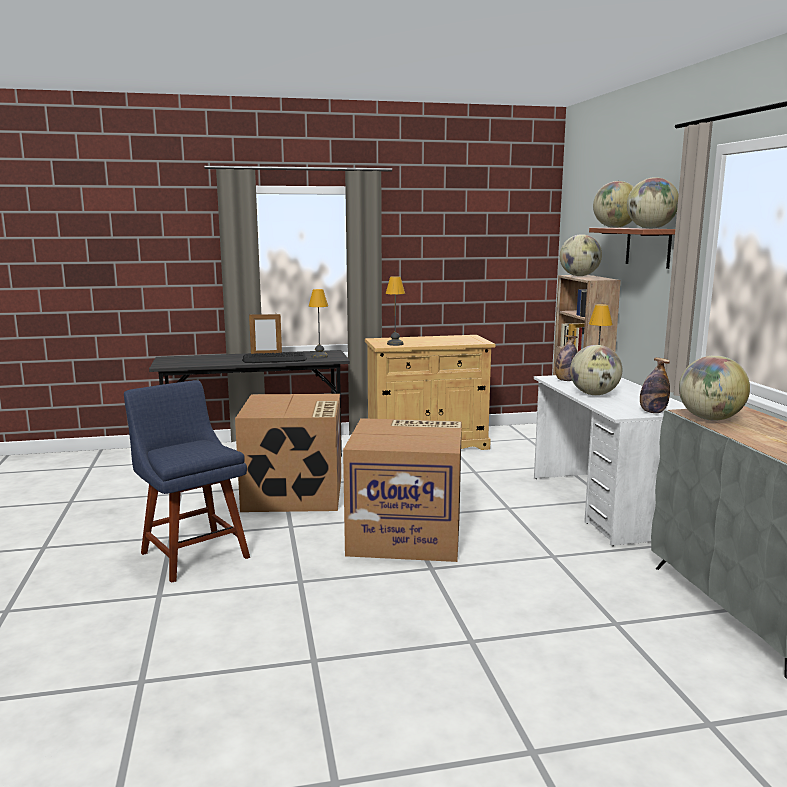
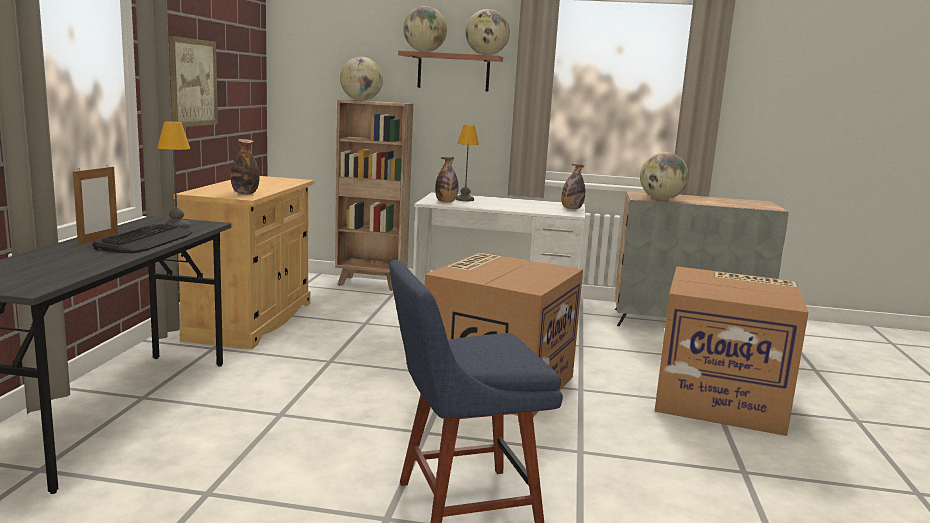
camera: 70 degrees left, 0 degrees up
cardboard box [235,394,341,512] -> cardboard box moved to [655,266,809,436]
table lamp [385,276,405,346] -> bottle [231,139,259,194]
globe [570,345,622,395] -> none
none -> picture [169,36,218,127]

